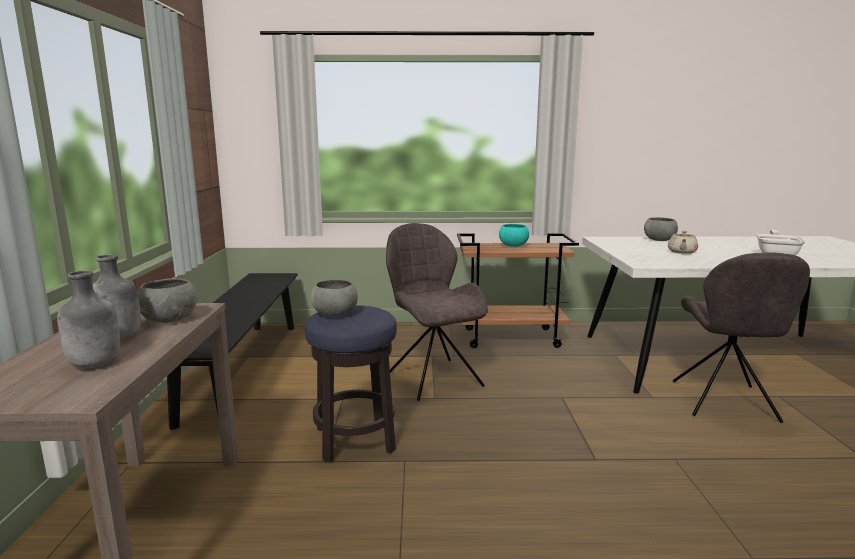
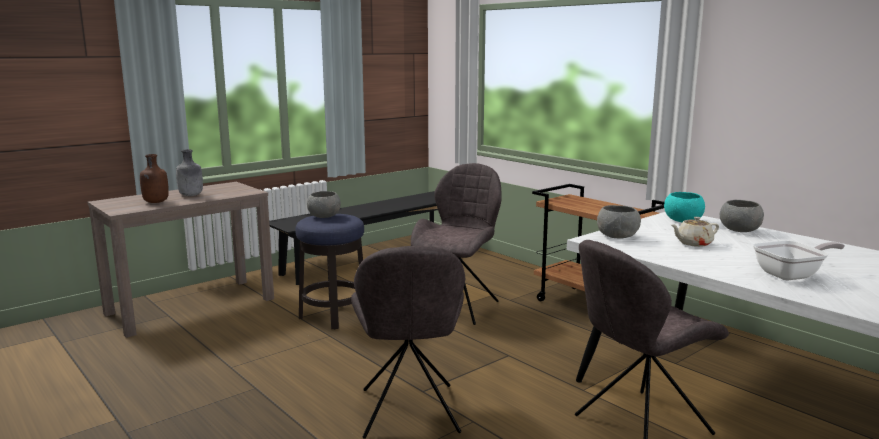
camera: 50 degrees right, 0 degrees up
grey bottle [57,270,120,368] -> brown bottle [140,154,169,203]
grey bowl [138,278,197,323] -> grey bowl moved to [597,205,641,239]
turquoise bowl [499,224,529,247] -> turquoise bowl moved to [664,192,705,222]
none -> grey chair [351,246,465,439]

